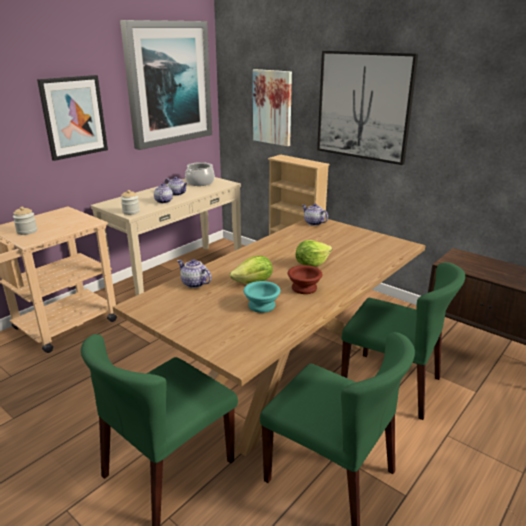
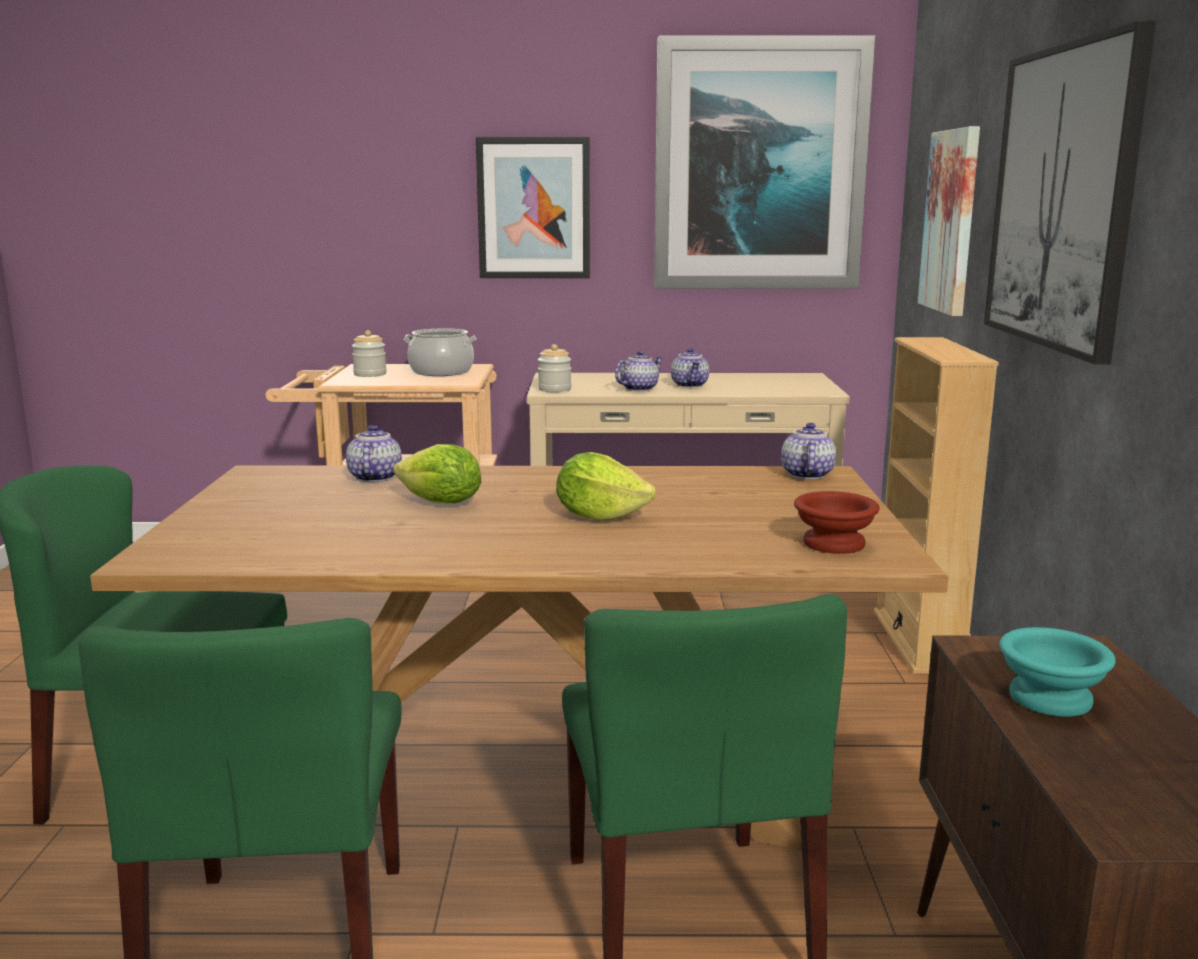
camera: 50 degrees right, 10 degrees down
cooking pot [185,162,215,186] -> cooking pot moved to [404,328,477,376]
turquoise bowl [243,281,281,313] -> turquoise bowl moved to [999,627,1116,717]
brown bowl [288,265,322,294] -> brown bowl moved to [794,491,880,554]

